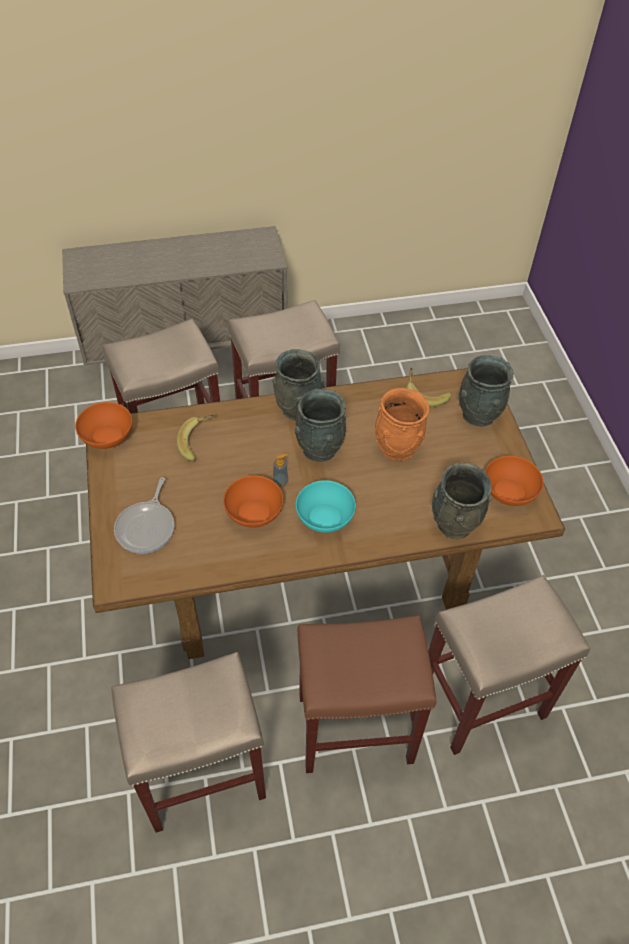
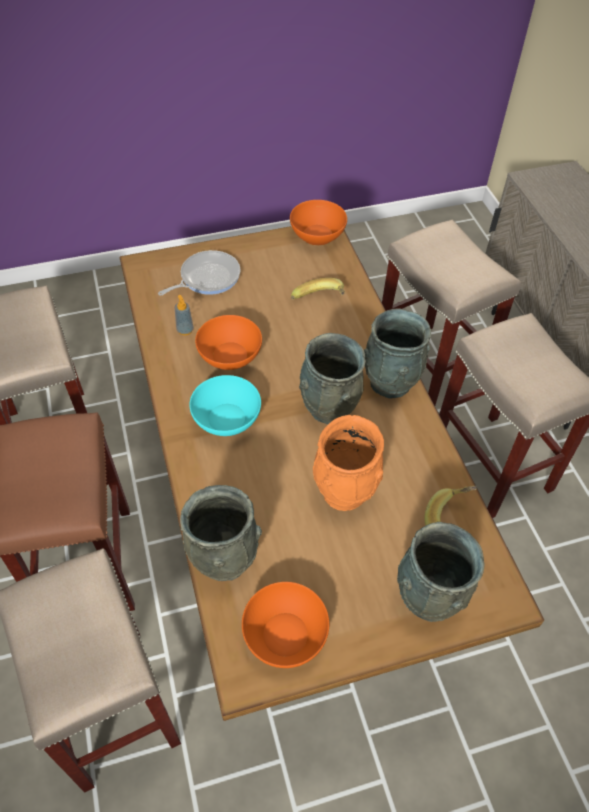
camera: 85 degrees right, 0 degrees up
frying pan [114,477,174,554] -> frying pan turned 135 degrees clockwise [158,250,241,296]
soap dispenser [273,454,288,487] -> soap dispenser moved to [174,295,194,335]

